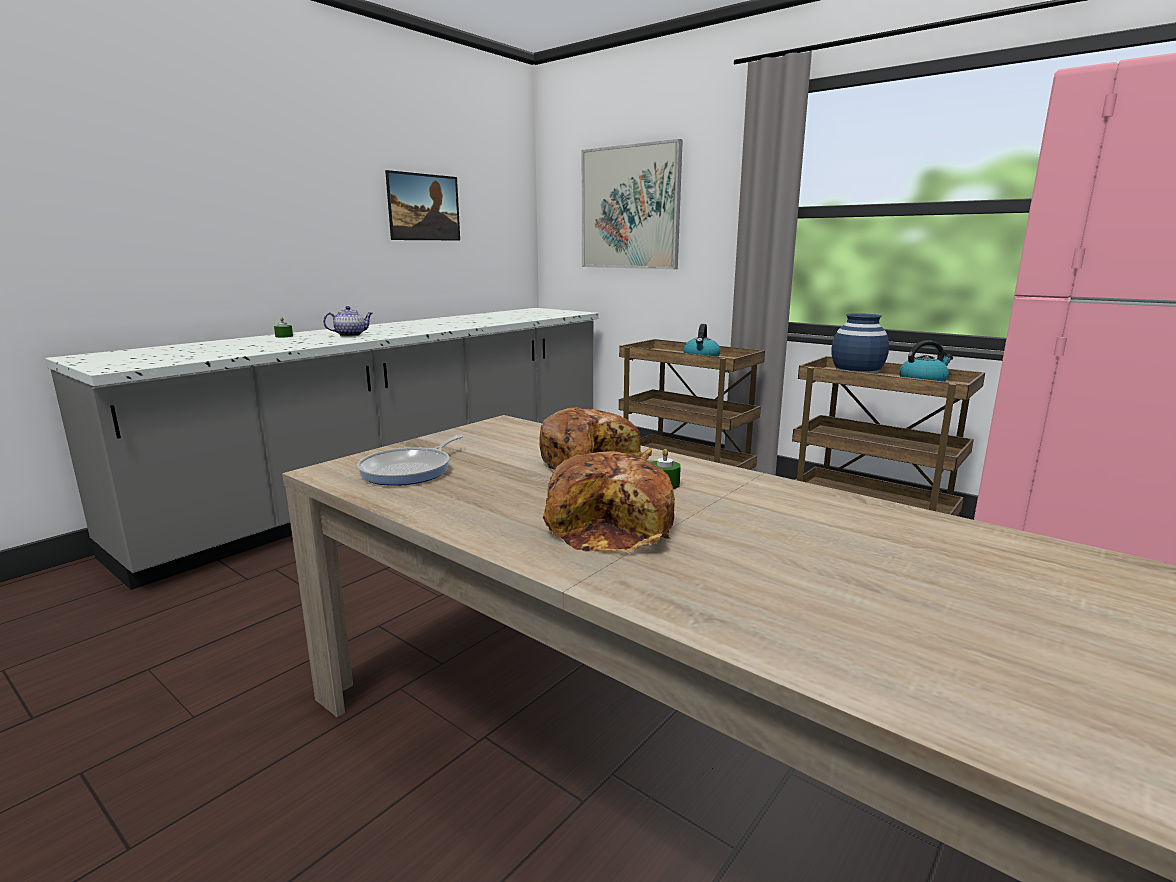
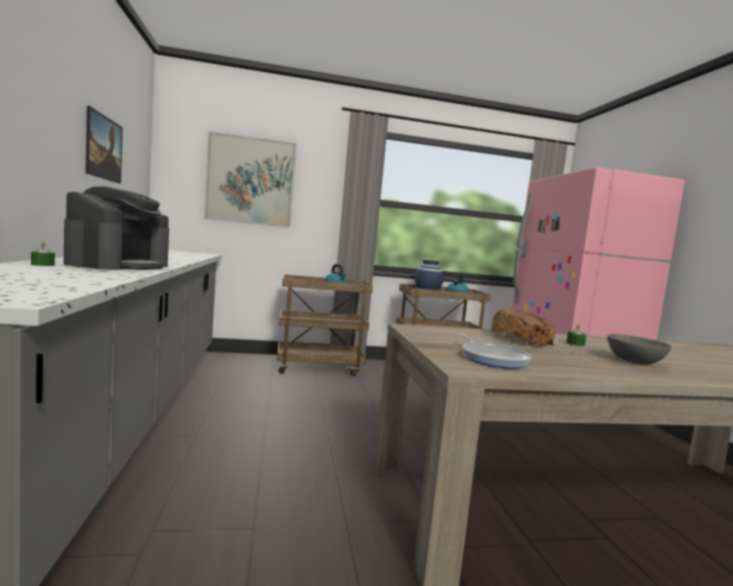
camera: 50 degrees left, 10 degrees down
teapot [323,306,372,337] -> coffee machine [64,186,169,270]
bread [543,451,675,552] -> grey bowl [607,334,672,365]

